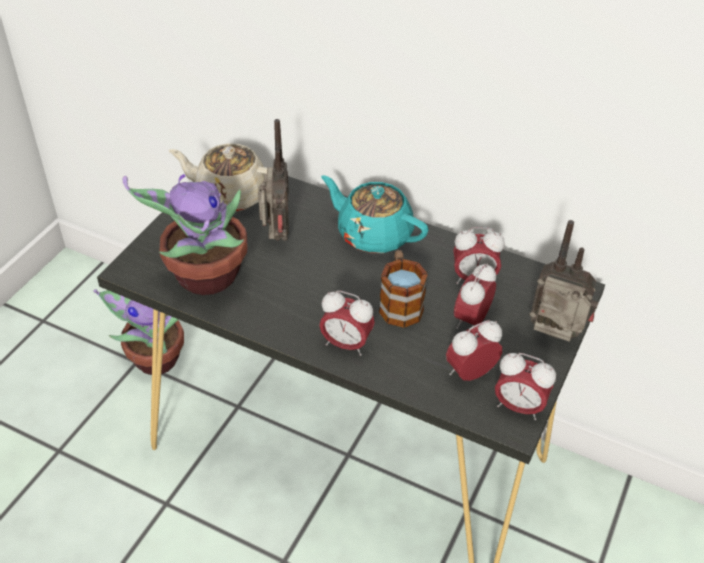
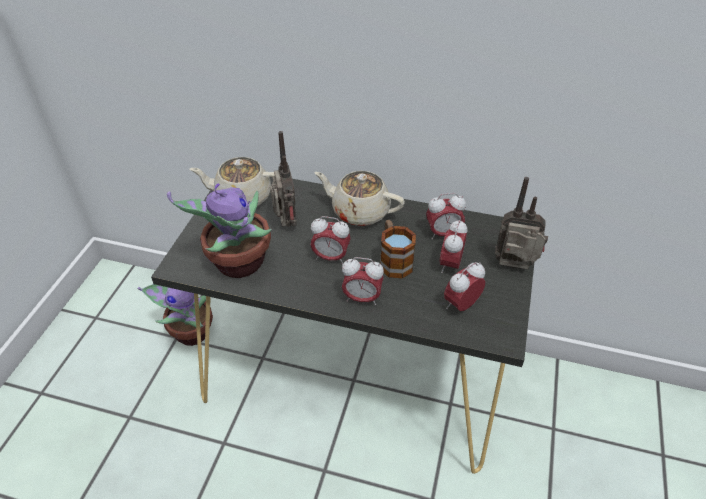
camera: 10 degrees left, 0 degrees up
turquoise teapot [321,175,429,254] -> beige teapot [314,171,405,226]
alarm clock [495,353,556,420] -> alarm clock moved to [310,216,351,264]

